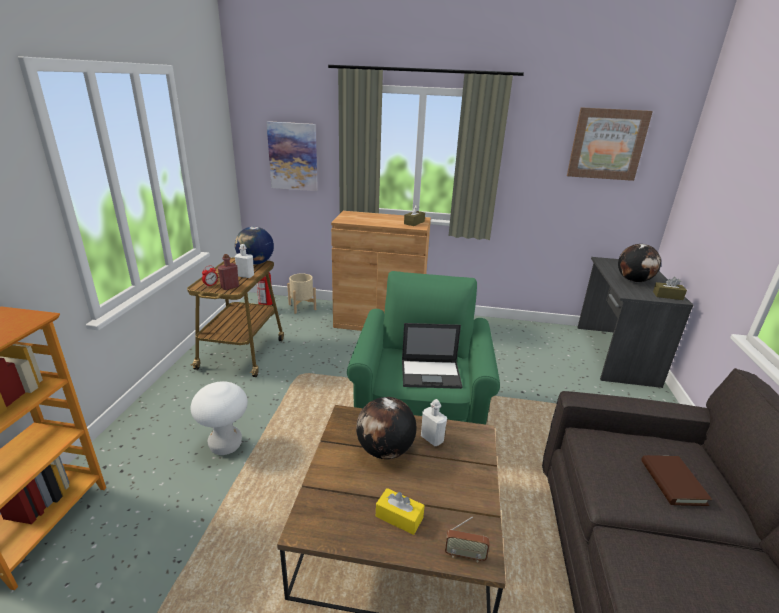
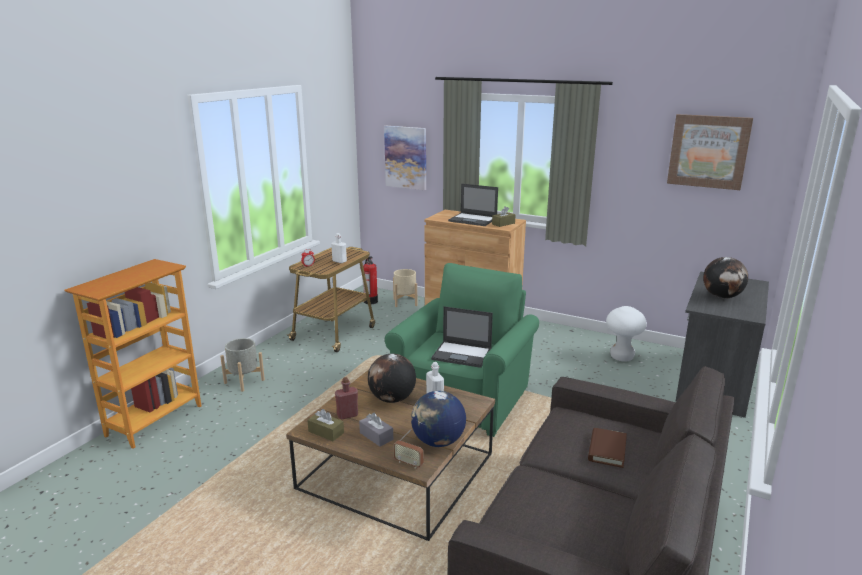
camera: 20 degrees right, 5 degrees down
white stool [190,381,248,455] -> white stool moved to [606,306,647,362]
red bottle [218,254,239,290] -> red bottle moved to [335,377,358,420]
globe [235,227,274,264] -> globe moved to [411,391,466,447]
yellow tissue box [376,488,425,535] -> grey tissue box [359,413,393,447]
brown tissue box [653,277,687,300] -> brown tissue box moved to [308,409,344,441]
none -> grey planter [220,338,265,392]
none -> laptop [448,184,498,226]

